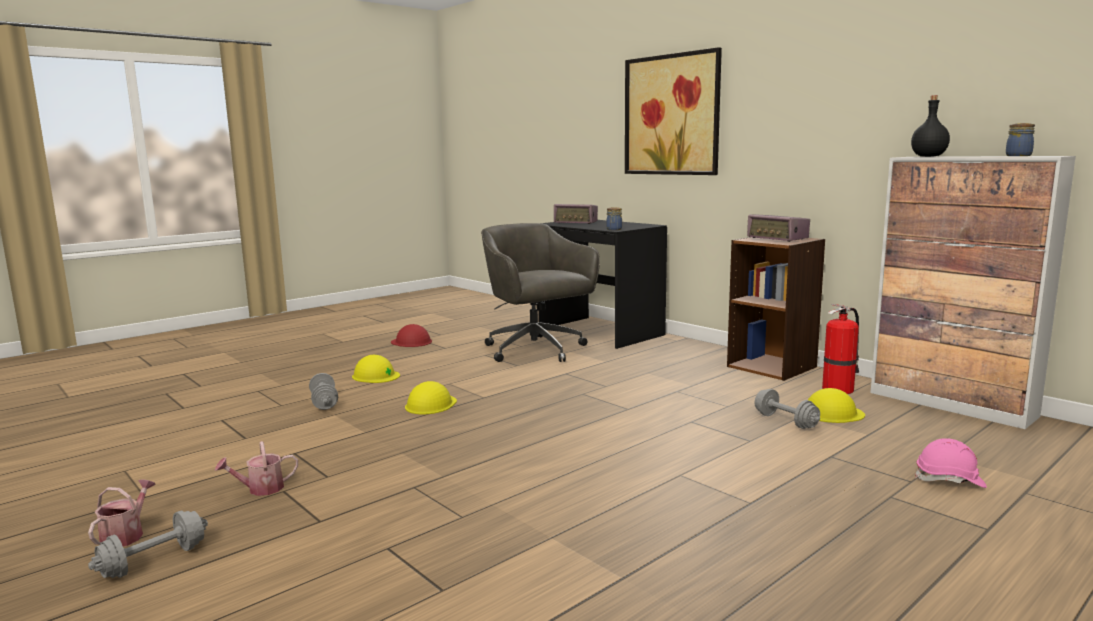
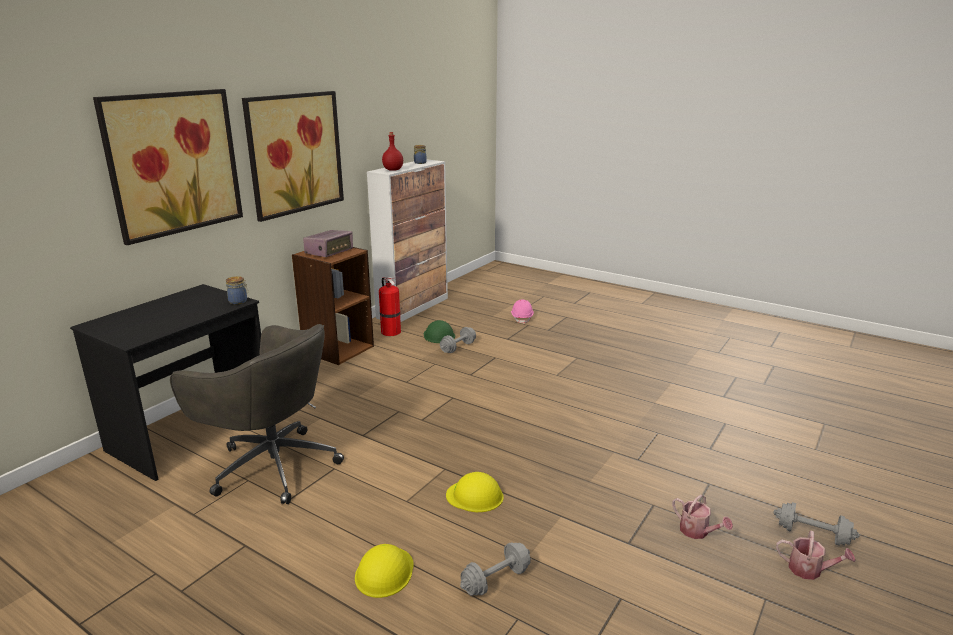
camera: 105 degrees left, 10 degrees up
watering can [88,479,156,547] -> watering can turned 150 degrees counterclockwise [776,531,856,580]
red hard hat [391,324,432,347] -> none
grey office chair [481,223,600,362] -> grey office chair turned 105 degrees counterclockwise [170,324,344,504]
radio [554,204,598,224] -> none
yellow hard hat [808,388,865,423] -> green hard hat [424,320,455,343]
black bottle [911,95,950,157] -> red bottle [382,132,403,171]
none -> picture [242,91,344,222]

